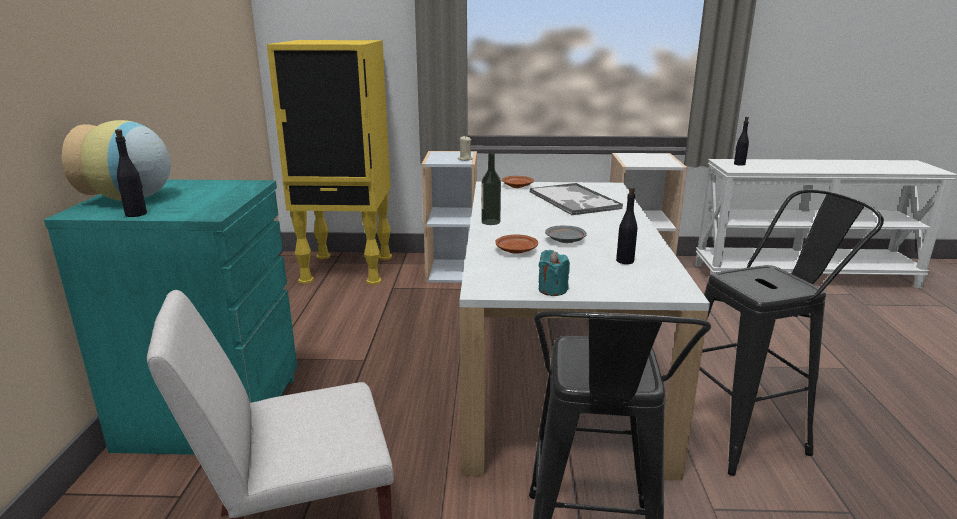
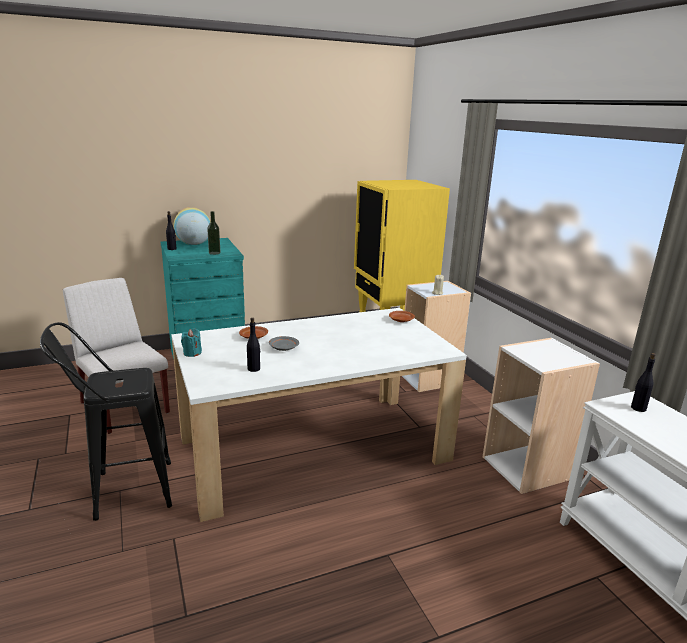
camera: 65 degrees right, 0 degrees up
bottle [481,153,501,225] -> bottle moved to [207,211,221,255]
tray [530,183,623,215] -> none
black stool [700,190,884,476] -> none

